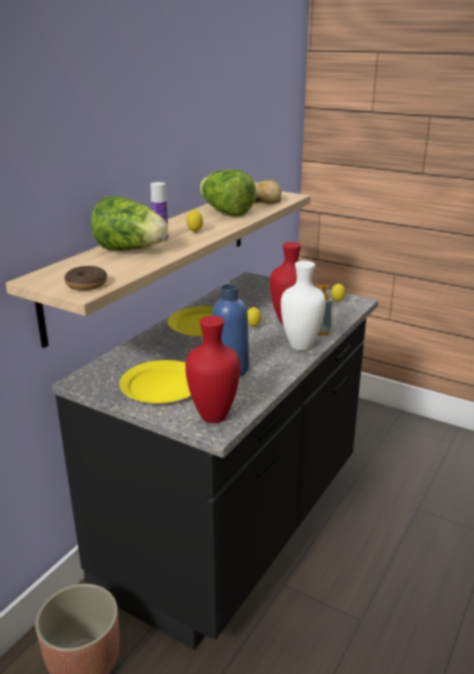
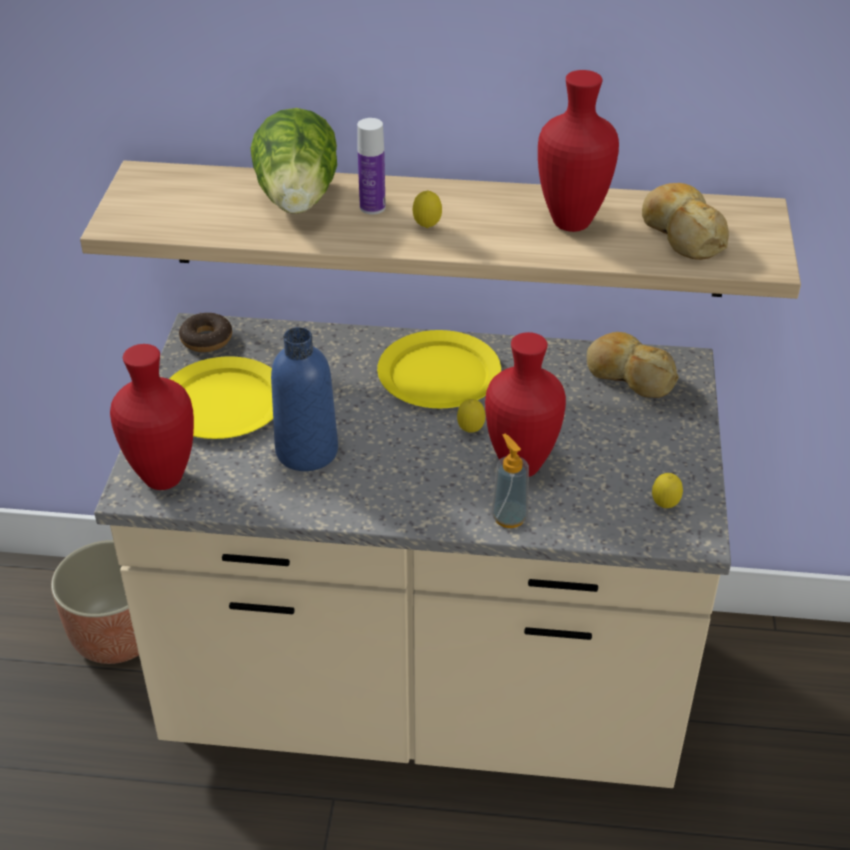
camera: 65 degrees right, 15 degrees up
black counter [52,272,378,650] -> beige counter [94,313,731,788]
donut [64,266,107,290] -> donut moved to [179,313,232,352]
lettuce [200,169,256,217] -> red vase [538,70,619,232]
white vase [281,261,326,351] -> none
none -> bread [587,332,679,398]

